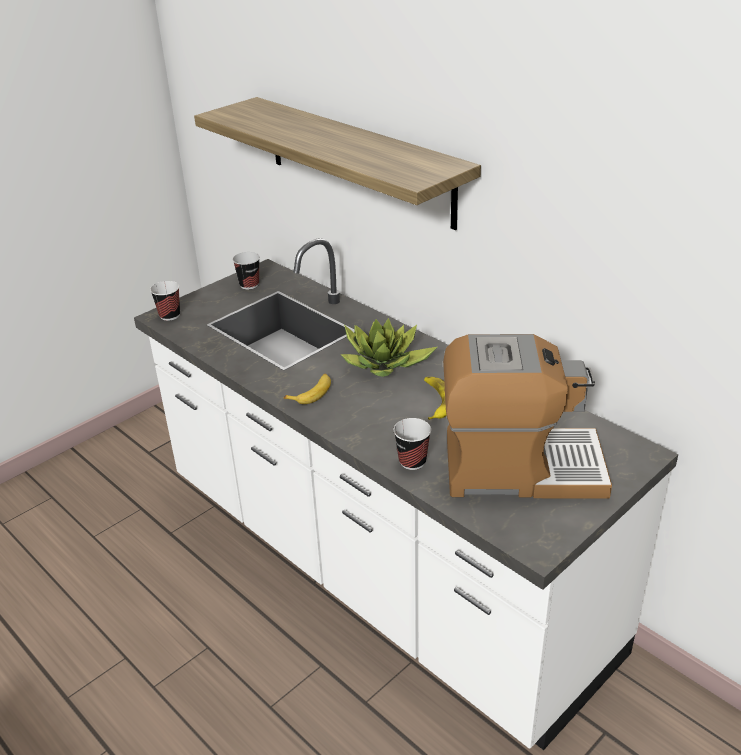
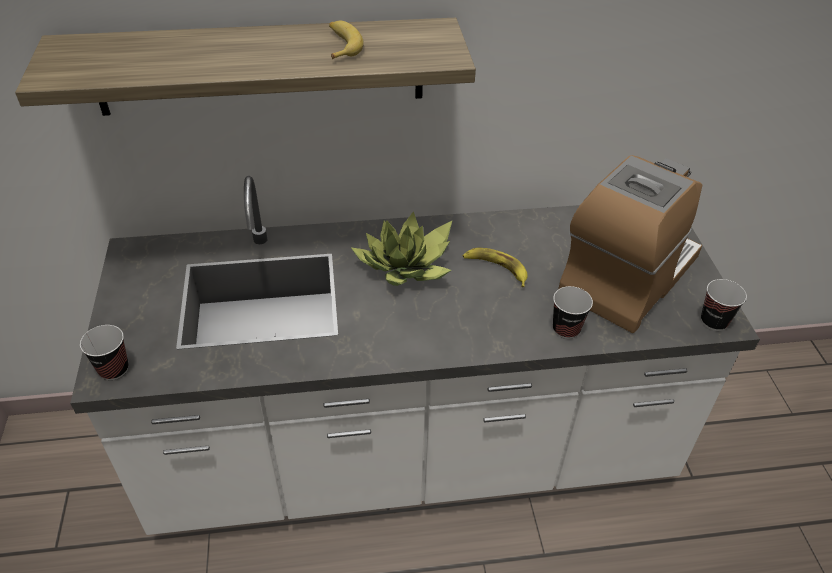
camera: 55 degrees left, 10 degrees up
cup [232,252,260,289] -> cup moved to [701,279,747,331]
banana [284,374,331,404] -> banana moved to [329,20,364,59]

